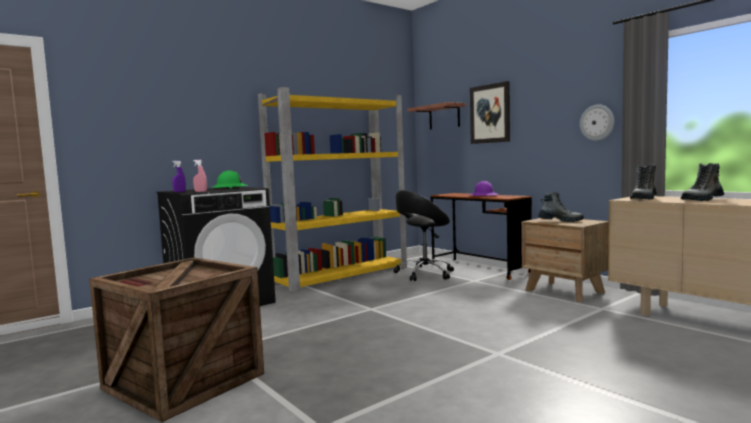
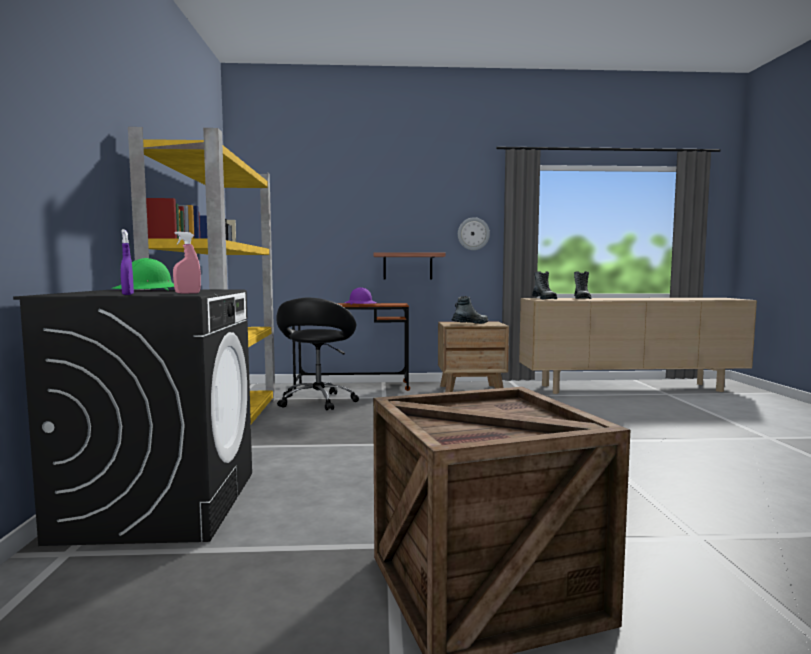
camera: 55 degrees left, 0 degrees up
shelf [407,102,466,130] -> shelf moved to [373,252,446,280]
picture [470,81,510,144] -> none

